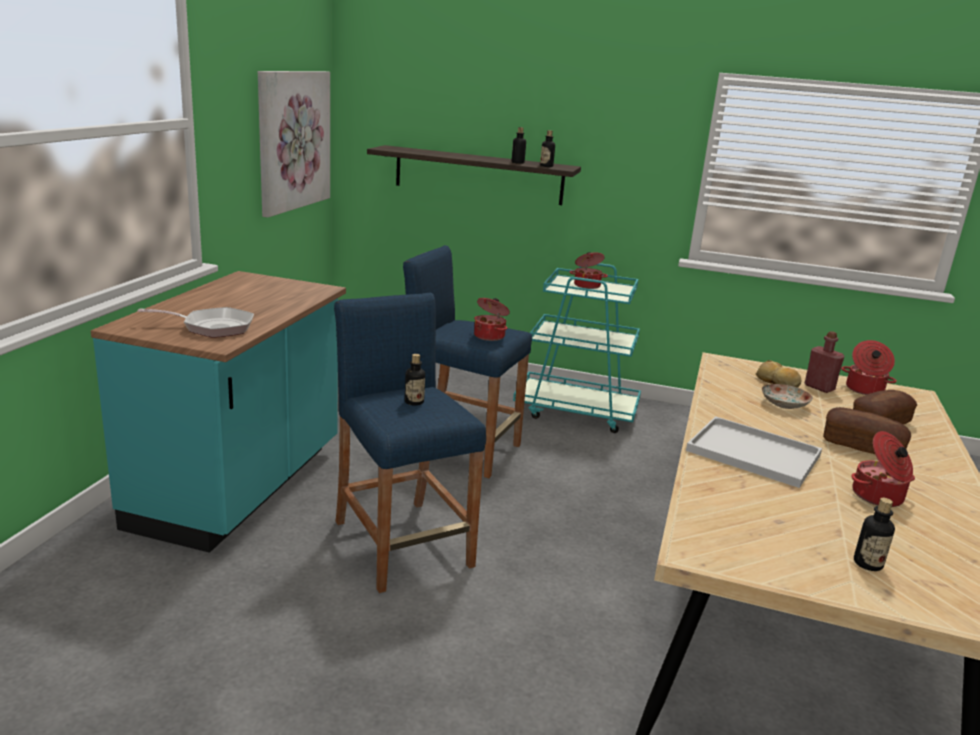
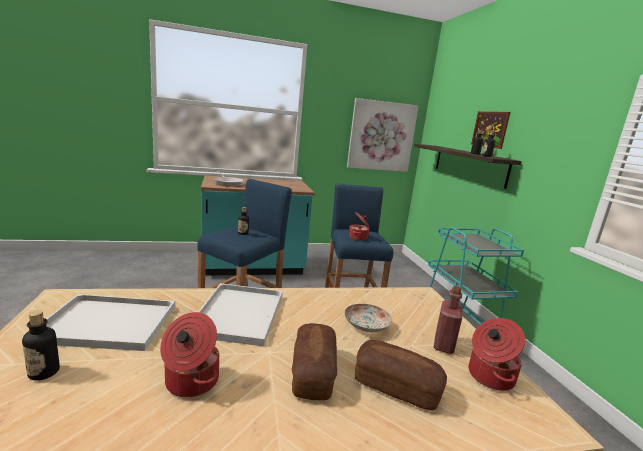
camera: 60 degrees right, 5 degrees down
cooking pot [570,252,608,289] -> none
bread [755,360,801,388] -> none
none -> white tray [46,294,175,351]
none -> picture [471,111,510,149]

